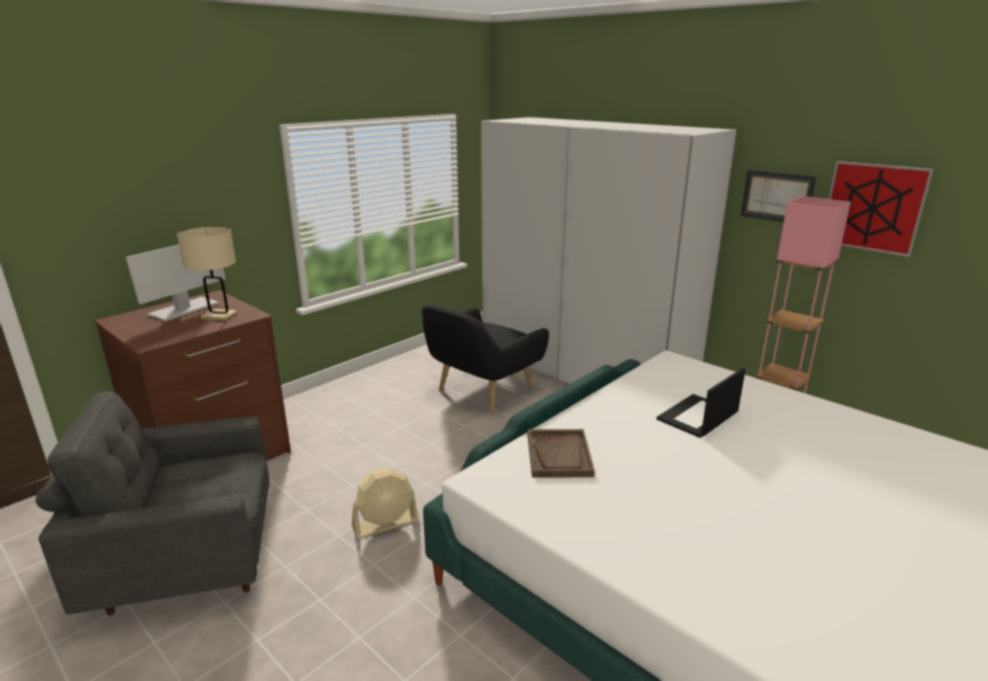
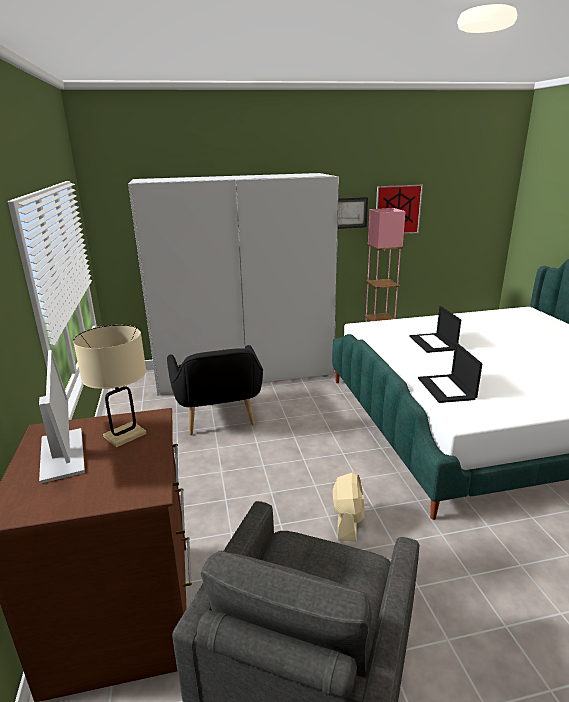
camera: 55 degrees left, 0 degrees up
brown tray [527,429,595,478] -> laptop [418,343,482,403]

